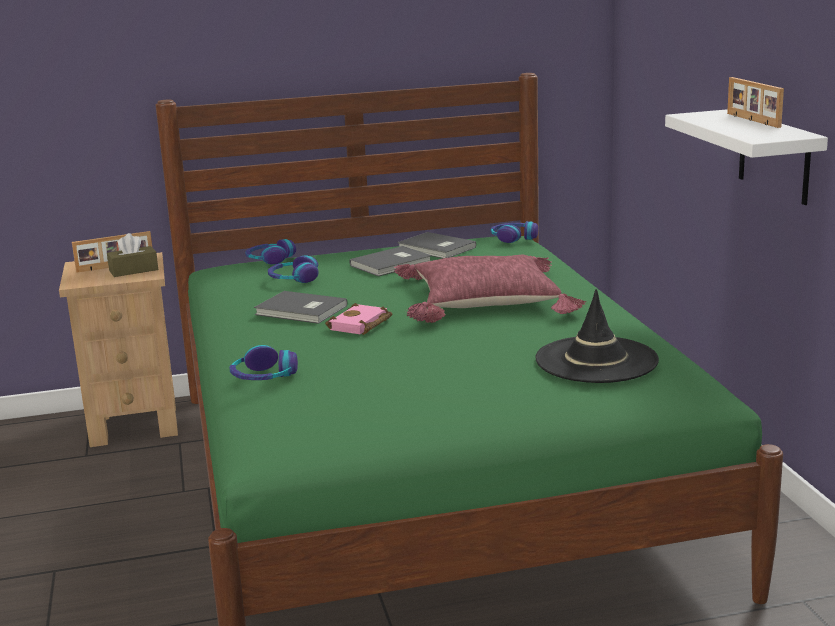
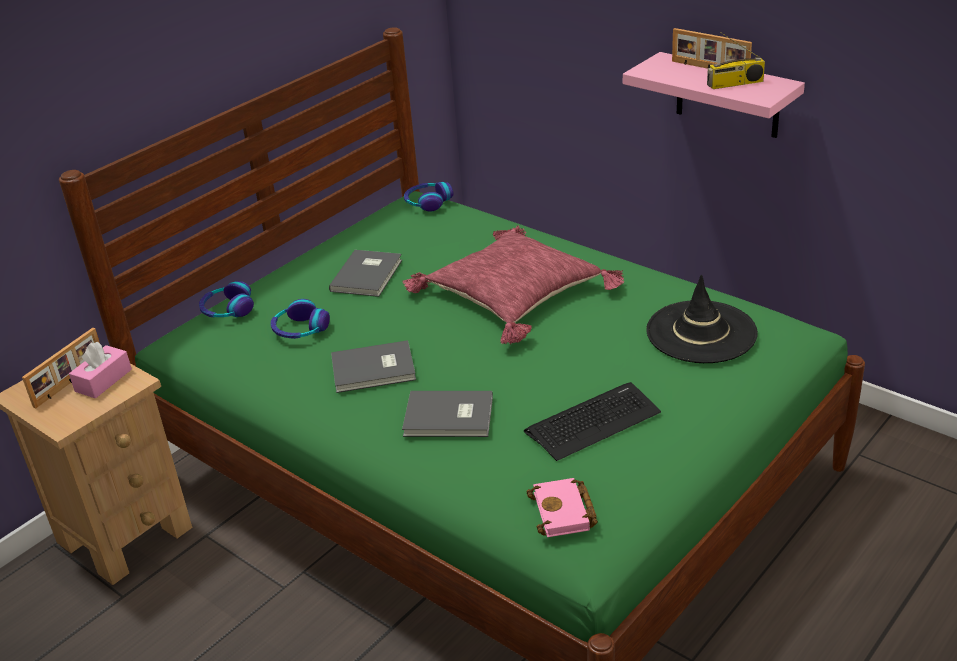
camera: 35 degrees left, 15 degrees up
brown tissue box [107,233,158,277] -> pink tissue box [69,342,132,399]
headphones [229,345,298,380] -> none
pink book [325,303,392,335] -> pink book moved to [526,478,598,537]
grey book [397,232,476,258] -> grey book moved to [402,391,493,437]
white shelf [665,109,828,205] -> pink shelf [623,52,805,138]
none -> keyboard [524,382,661,461]
none -> radio [707,32,765,89]

